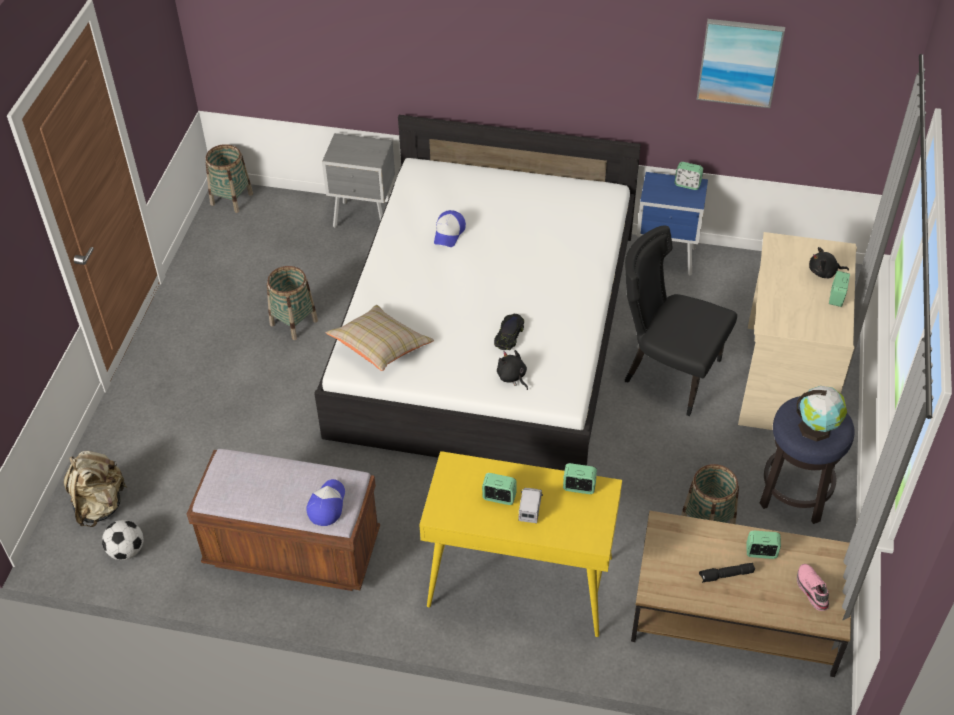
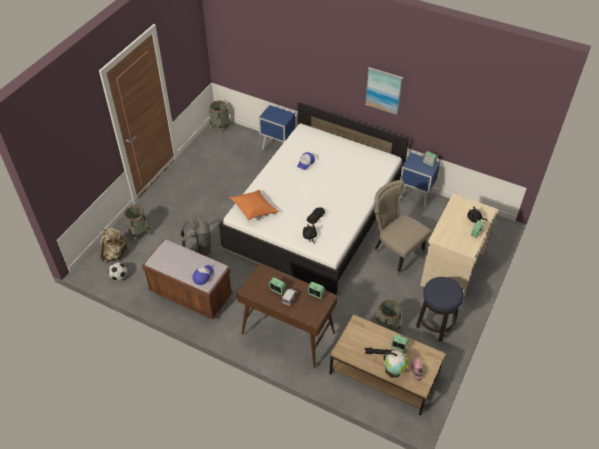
camera: 15 degrees right, 0 degrees up
basket [267,266,318,340] -> basket moved to [124,205,151,242]
grey nightstand [322,133,395,228] -> blue nightstand [259,105,295,150]
beige pillow [326,305,434,371] -> orange pillow [229,190,279,221]
yellow console table [419,451,622,637] -> brown console table [237,263,338,368]
black chair [625,225,737,416] -> beige chair [373,180,432,276]
picture [696,19,785,108] -> picture moved to [365,67,403,115]
globe [797,386,847,442] -> globe moved to [384,350,408,378]
none -> grey backpack [181,216,211,256]

